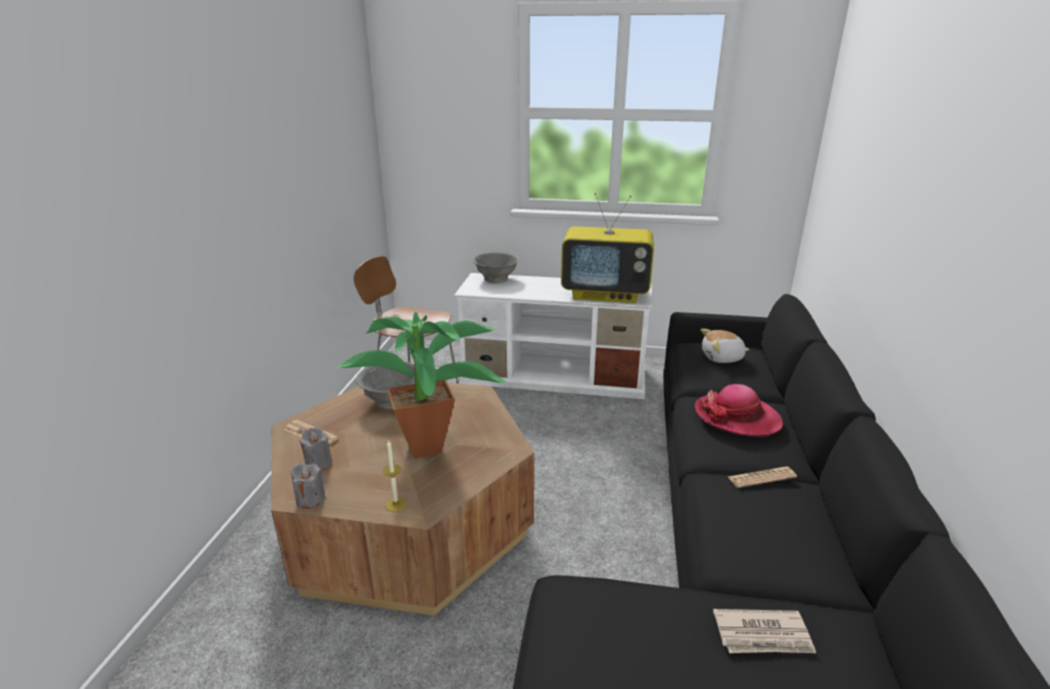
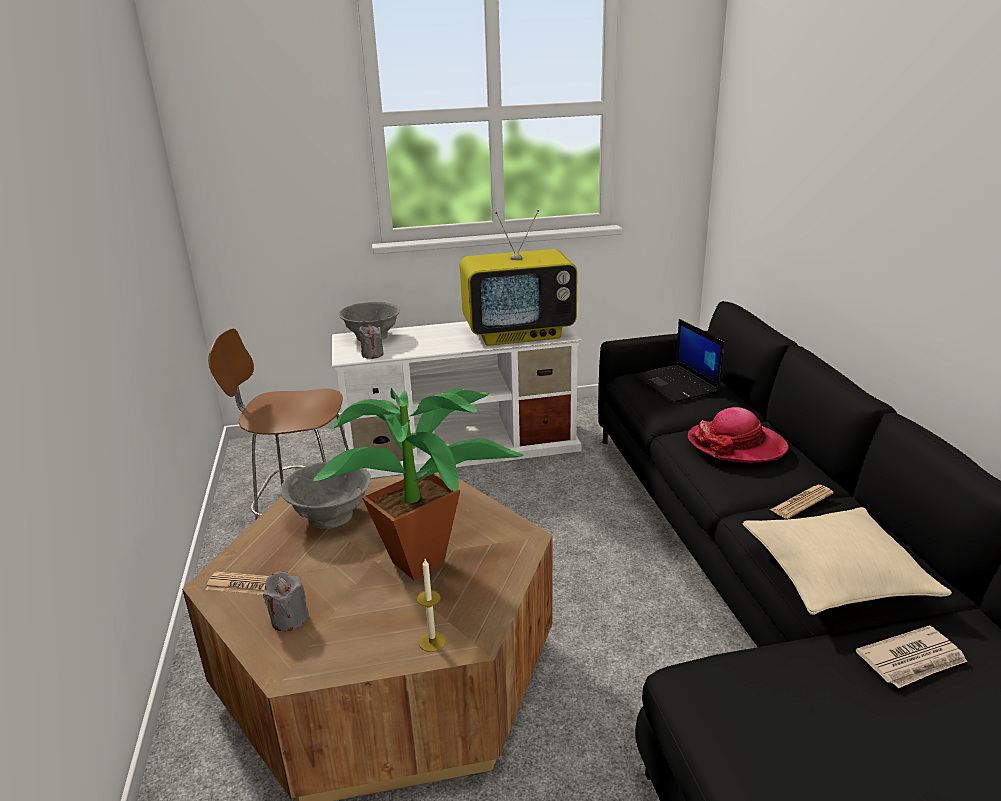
camera: 20 degrees left, 0 degrees up
grey candle [290,463,325,509] -> grey candle moved to [359,325,384,359]
plush toy [701,329,750,363] -> laptop [634,319,724,402]
none -> beige pillow [743,507,952,615]

